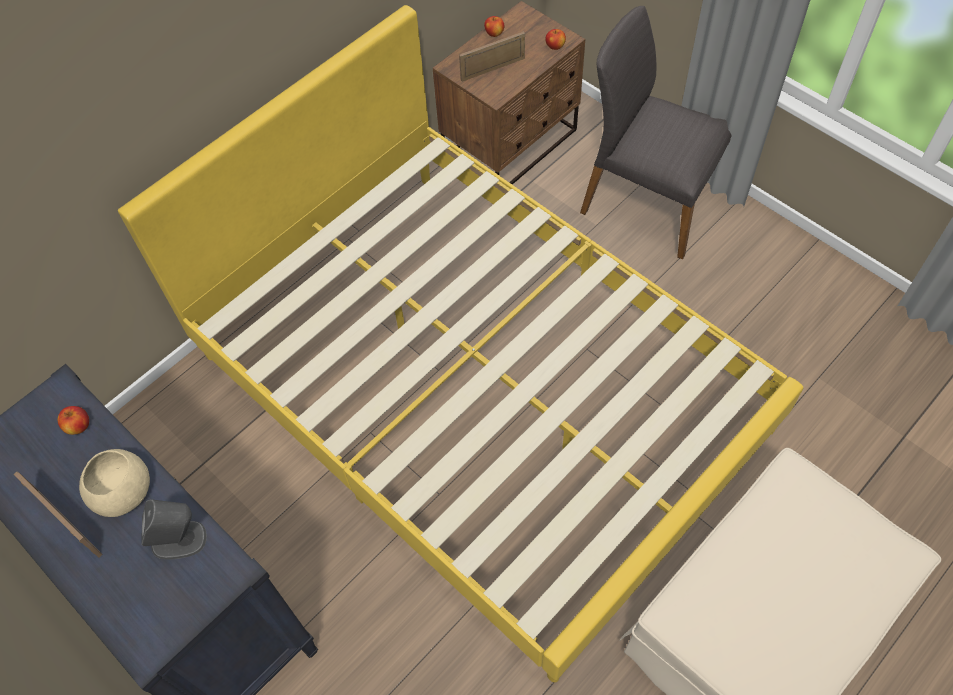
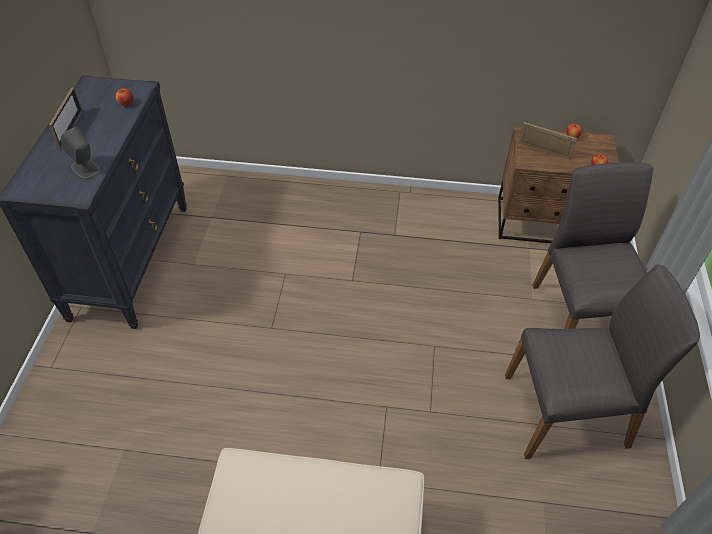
camera: 50 degrees right, 10 degrees down
beige bowl [79,449,150,517] -> none
yellow bed [118,5,803,682] -> none
none -> grey chair [505,264,700,459]

